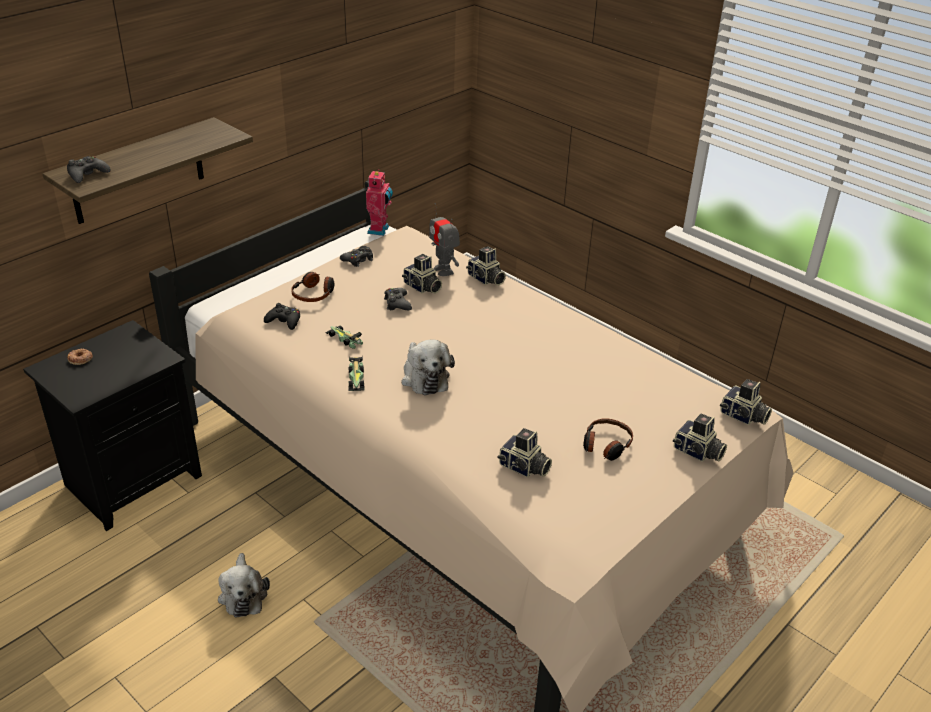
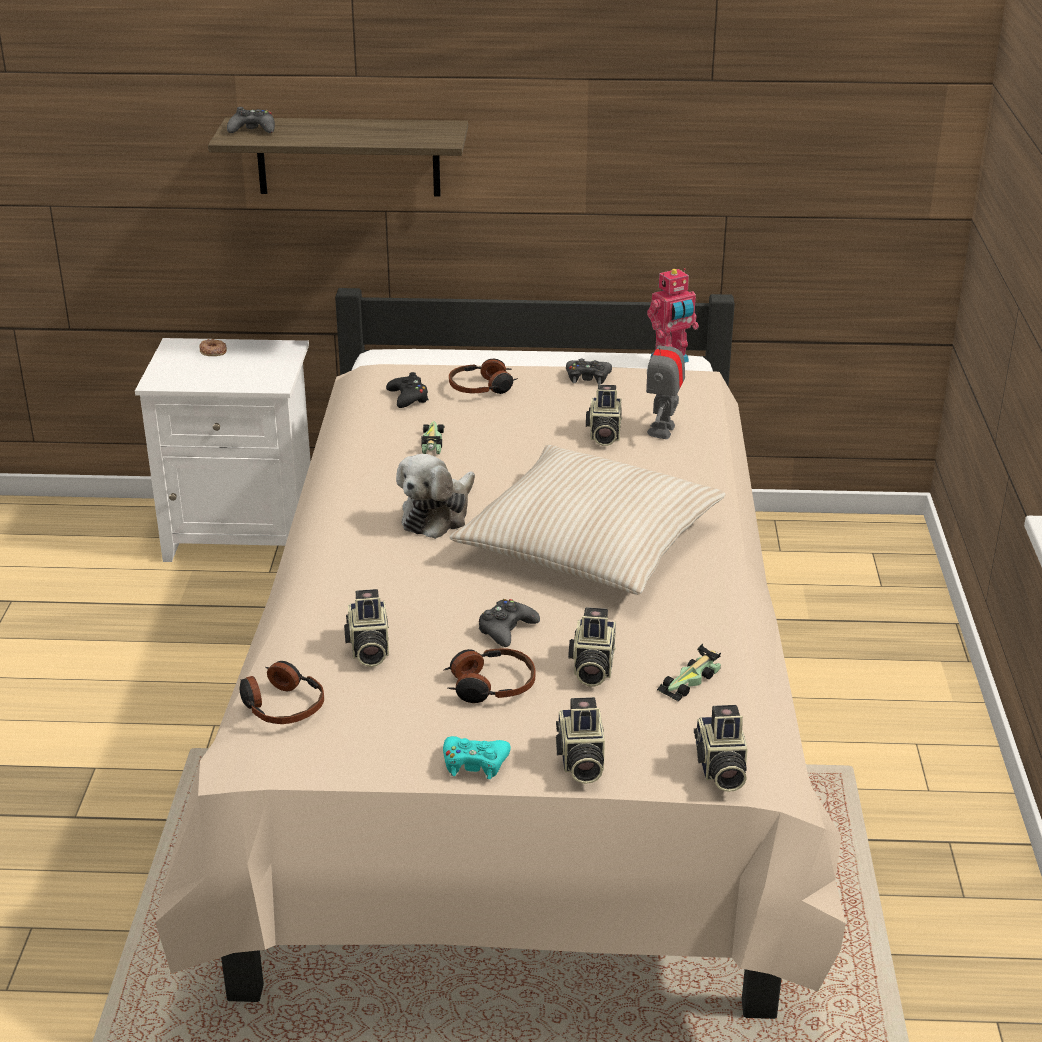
camera: 50 degrees right, 5 degrees down
black nightstand [23,320,202,531] -> white nightstand [135,338,311,562]
plush toy [218,553,270,618] -> none
toy car [348,356,365,391] -> toy car moved to [657,644,721,701]
black game controller [384,288,412,310] -> black game controller moved to [479,599,540,647]
camera [466,246,506,285] -> camera moved to [568,607,616,686]
none -> headphones [240,661,324,724]
none -> turquoise game controller [443,736,511,779]
none -> beige pillow [449,445,726,595]

